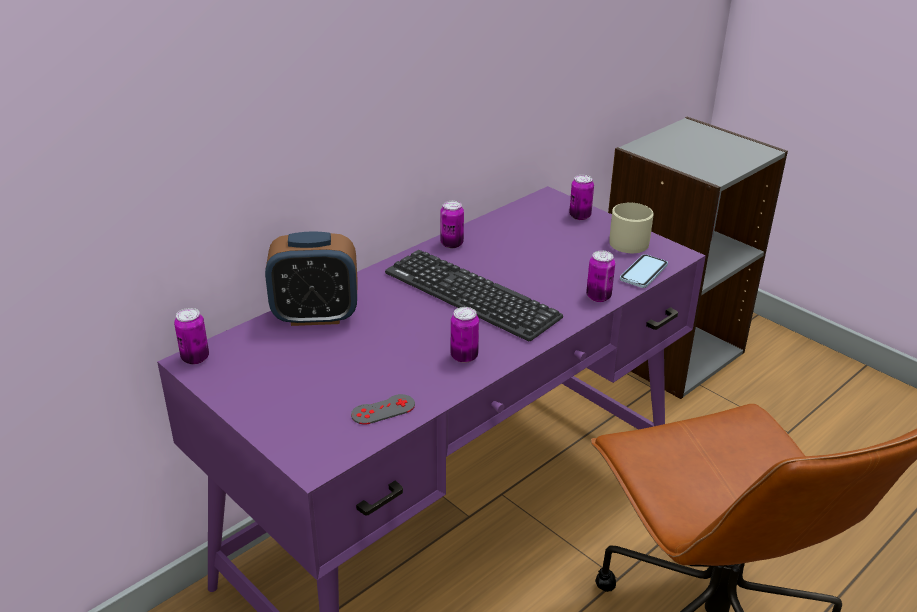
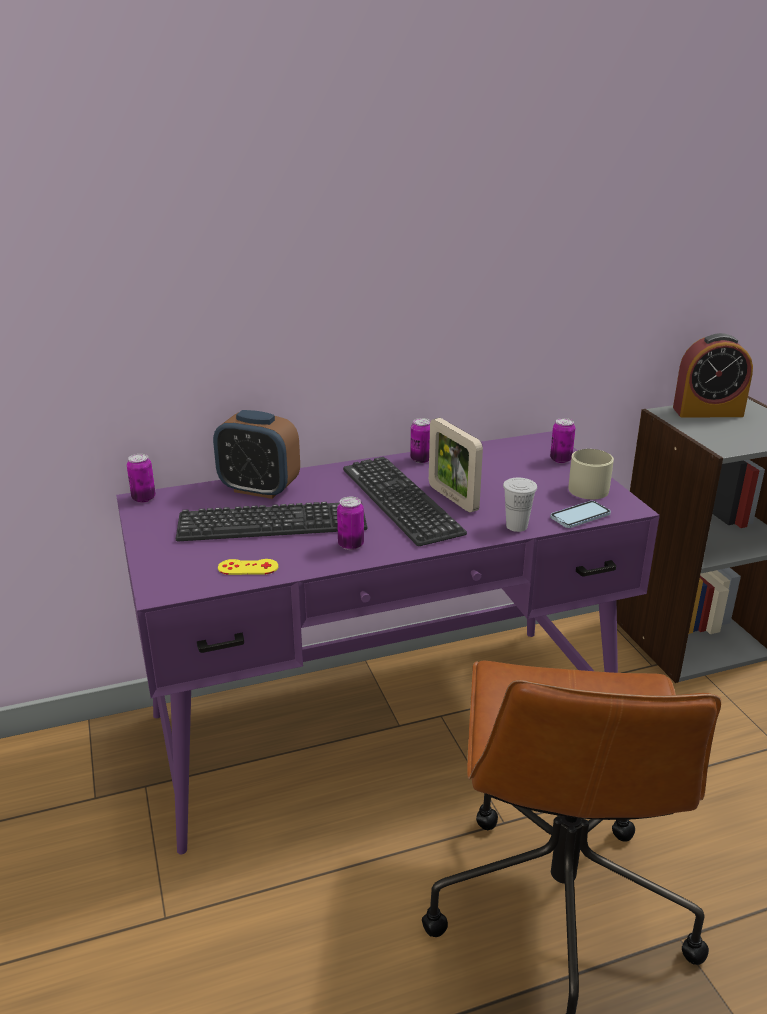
camera: 25 degrees right, 5 degrees down
grey game controller [351,394,415,425] -> yellow game controller [218,559,278,575]
can [586,250,615,302] -> white cup [503,478,537,532]
none -> keyboard [176,502,368,541]
none -> picture frame [429,418,483,513]
none -> alarm clock [673,333,753,418]

